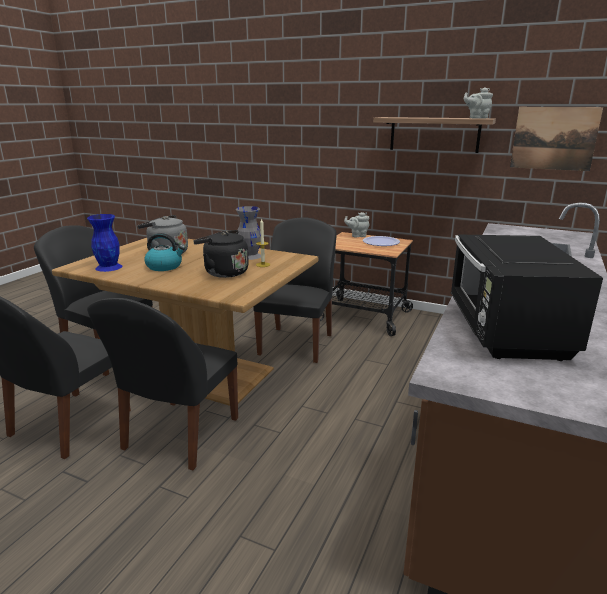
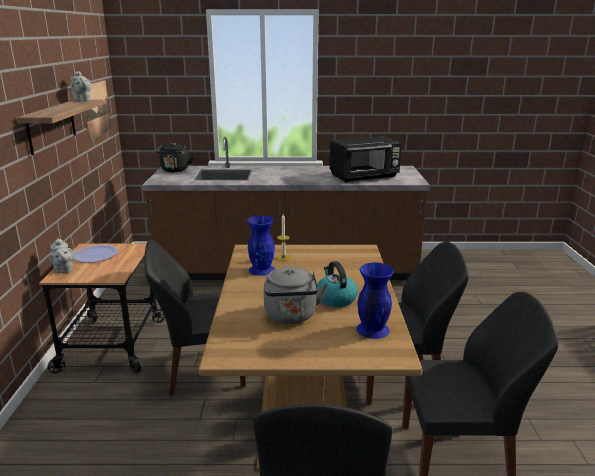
camera: 115 degrees left, 0 degrees up
black kettle [193,230,249,278] -> black kettle moved to [155,143,194,172]
grey vase [236,206,261,260] -> blue vase [247,215,275,276]

